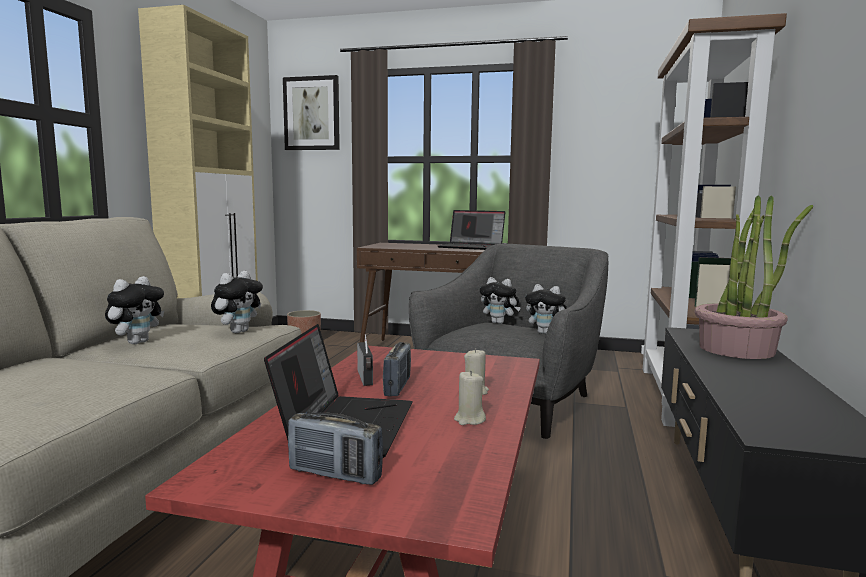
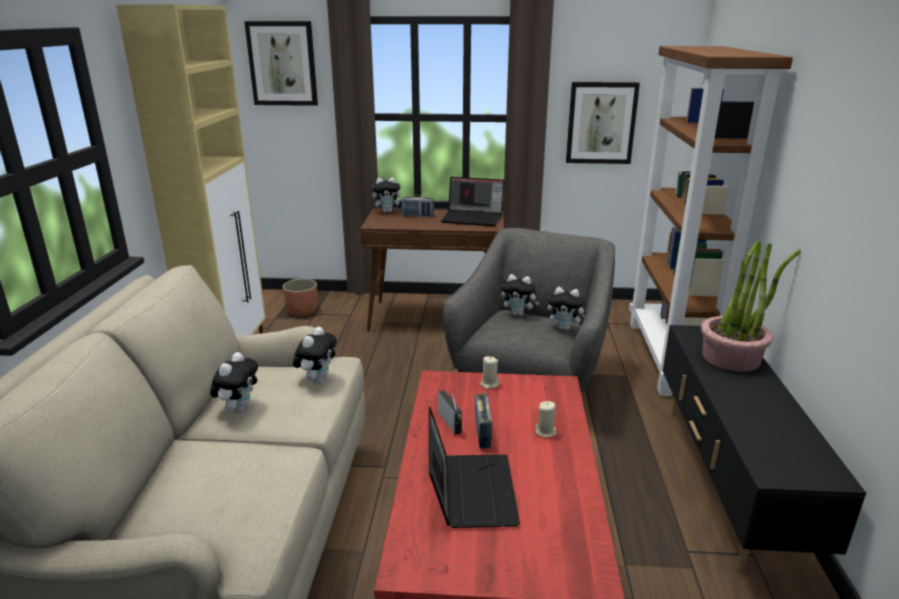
camera: 10 degrees left, 15 degrees up
radio [288,413,383,485] -> radio moved to [402,195,434,217]
beige candle [454,371,486,425] -> beige candle moved to [480,356,500,389]
none -> plush toy [372,177,402,213]
none -> picture [566,82,640,164]

